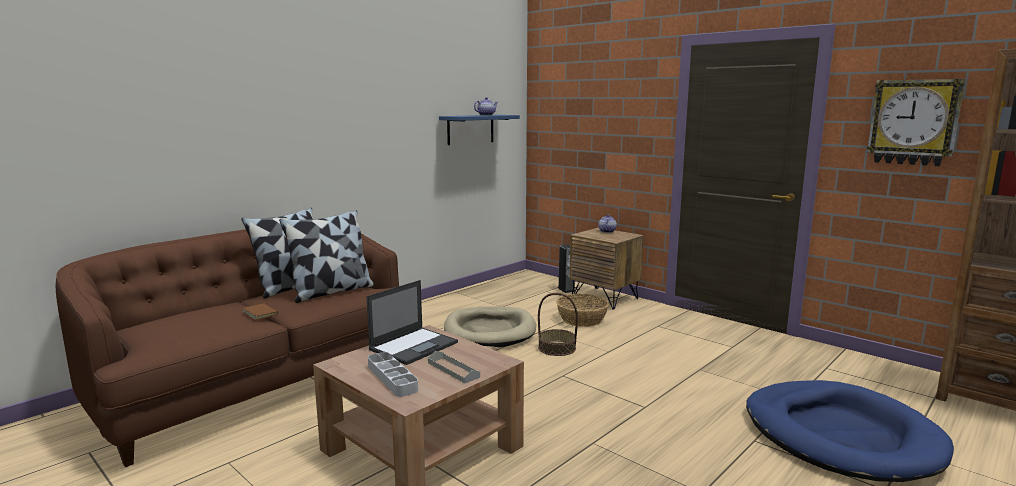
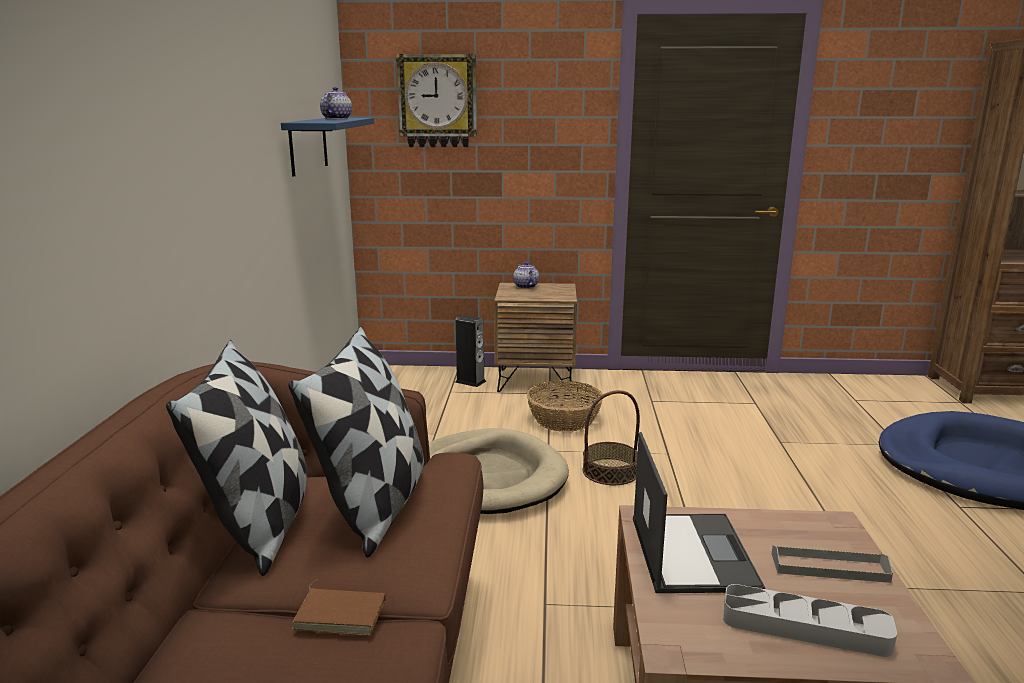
camera: 40 degrees left, 5 degrees up
wall clock [867,79,965,166] -> wall clock moved to [396,54,477,147]

